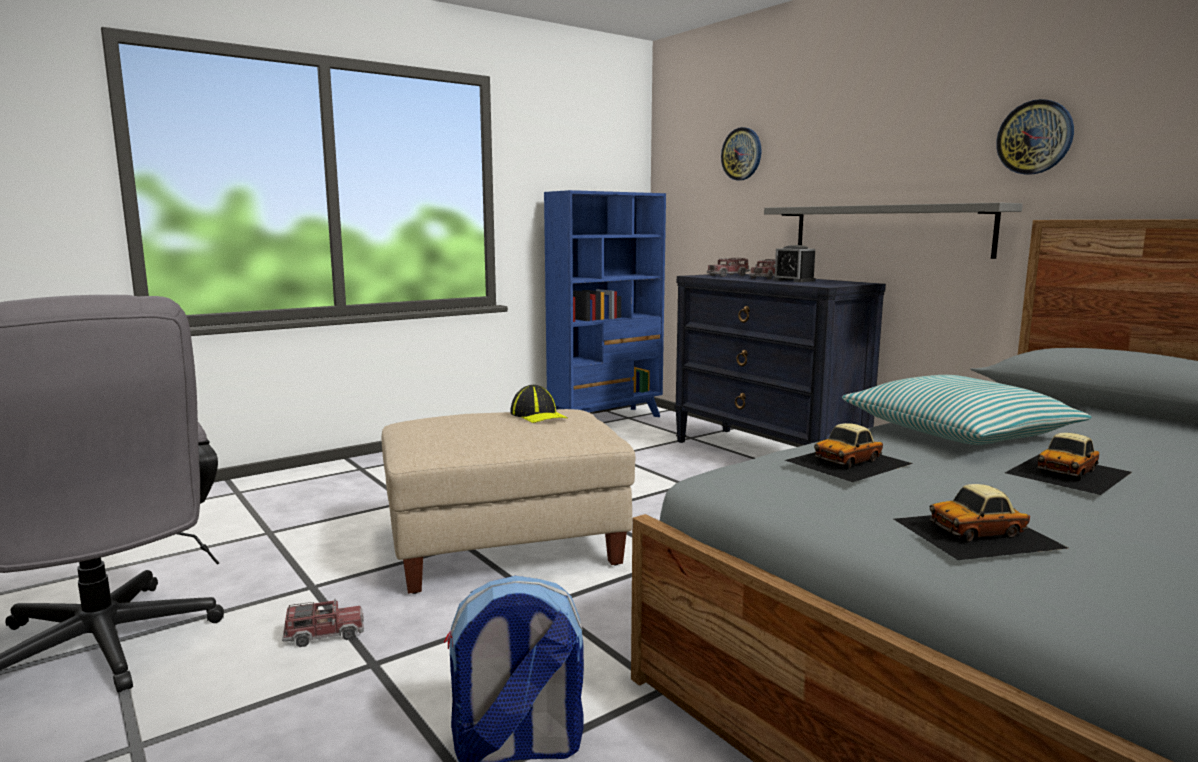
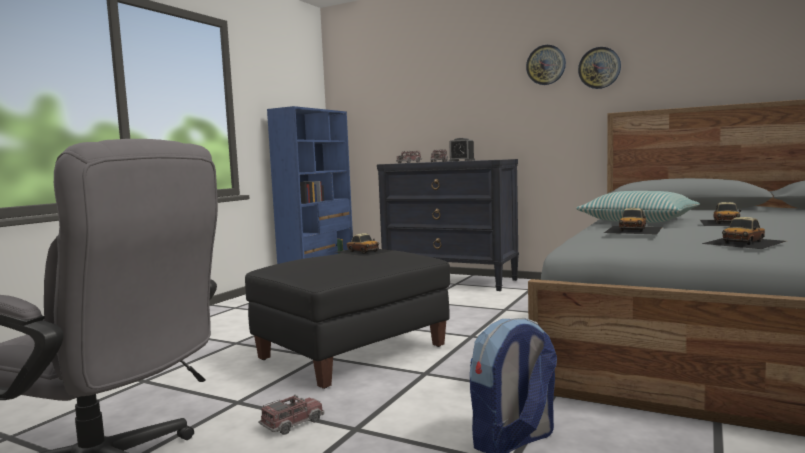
camera: 25 degrees left, 5 degrees down
beige ottoman [381,409,635,594] -> black ottoman [245,250,450,389]
cap [510,385,567,423] -> toy car [336,233,392,257]
wall clock [721,127,761,180] -> wall clock moved to [526,45,566,85]
grey shelf [764,202,1023,259] -> none

